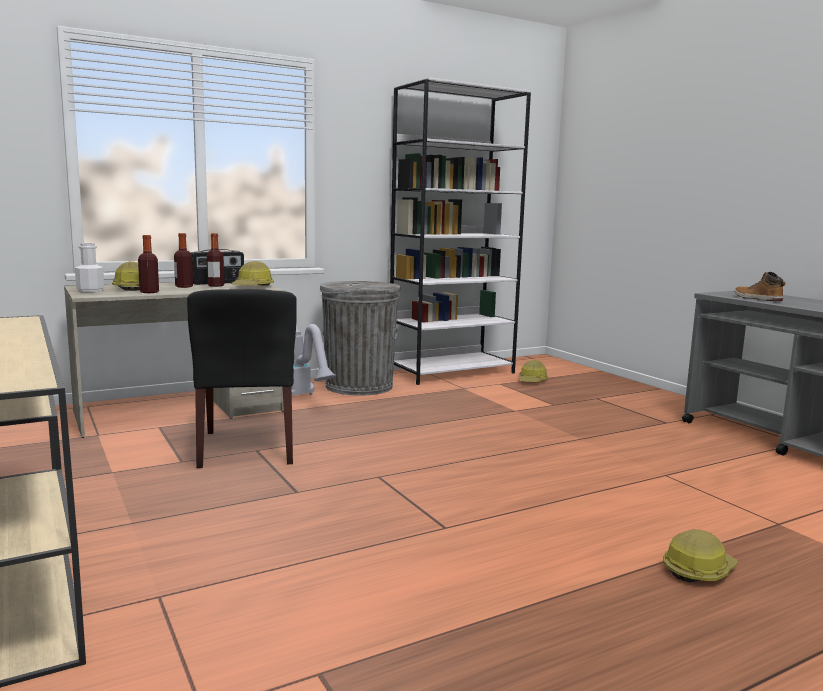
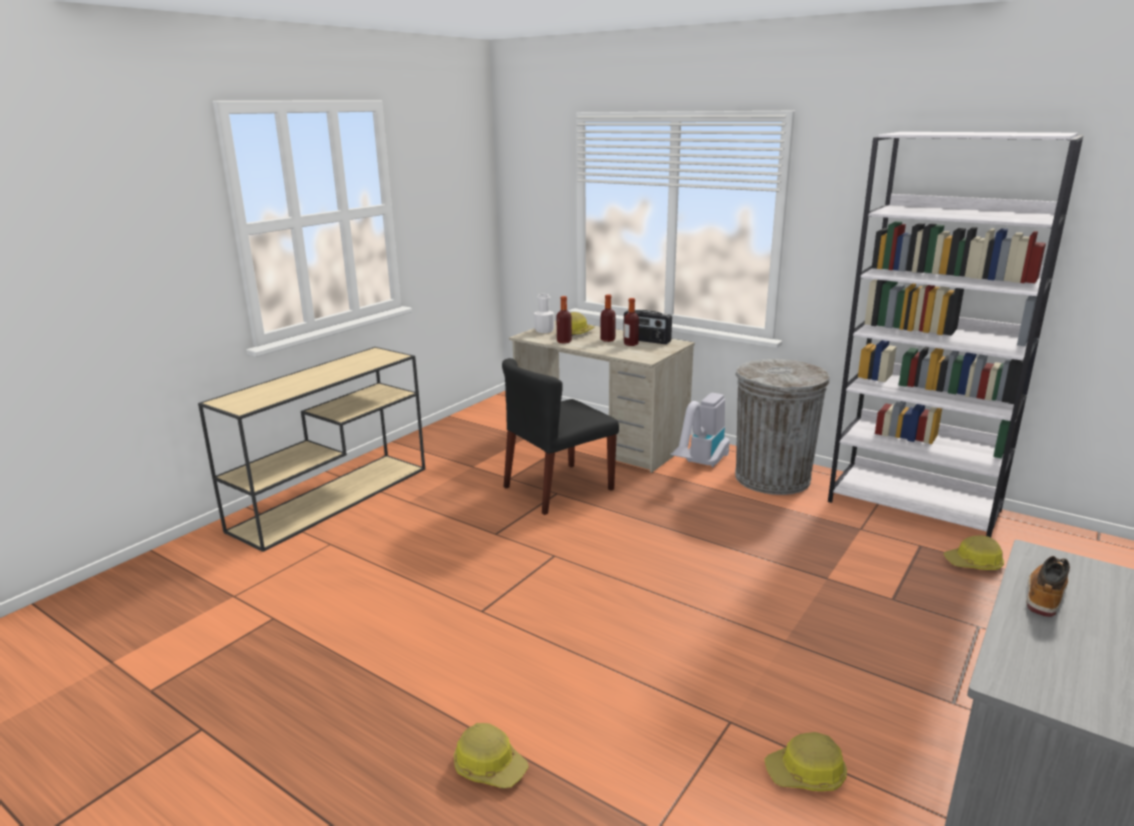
camera: 65 degrees right, 10 degrees up
hard hat [231,261,274,286] -> hard hat moved to [764,732,847,791]

